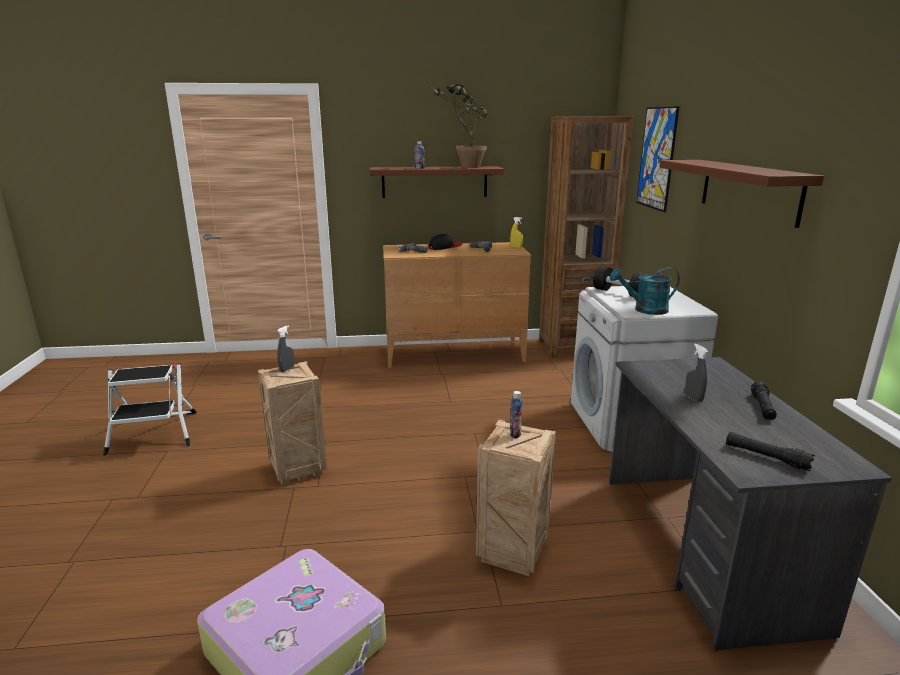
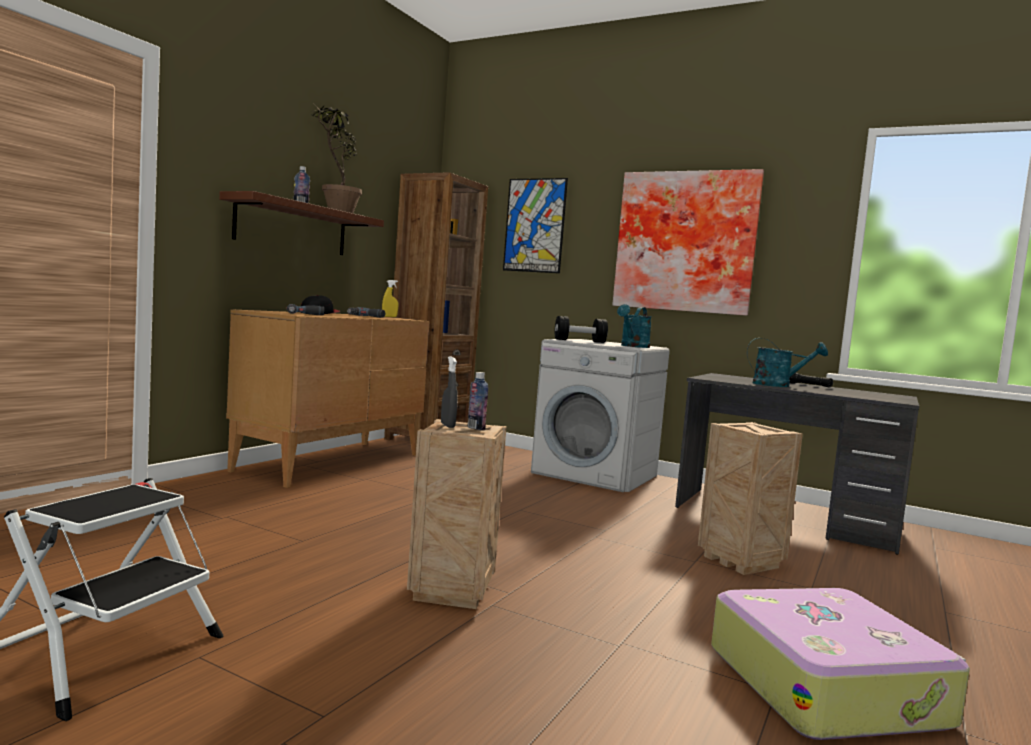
camera: 55 degrees left, 15 degrees down
bottle [510,391,523,438] -> bottle moved to [468,372,488,430]
brown shelf [659,160,824,228] -> picture [612,169,764,316]
grey spray bottle [685,344,708,402] -> turquoise watering can [747,338,828,387]
black flashlight [726,432,815,471] -> none

